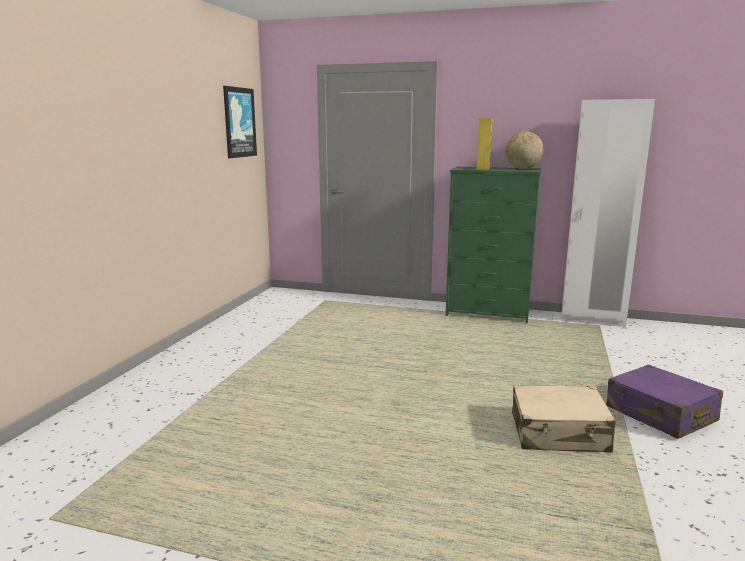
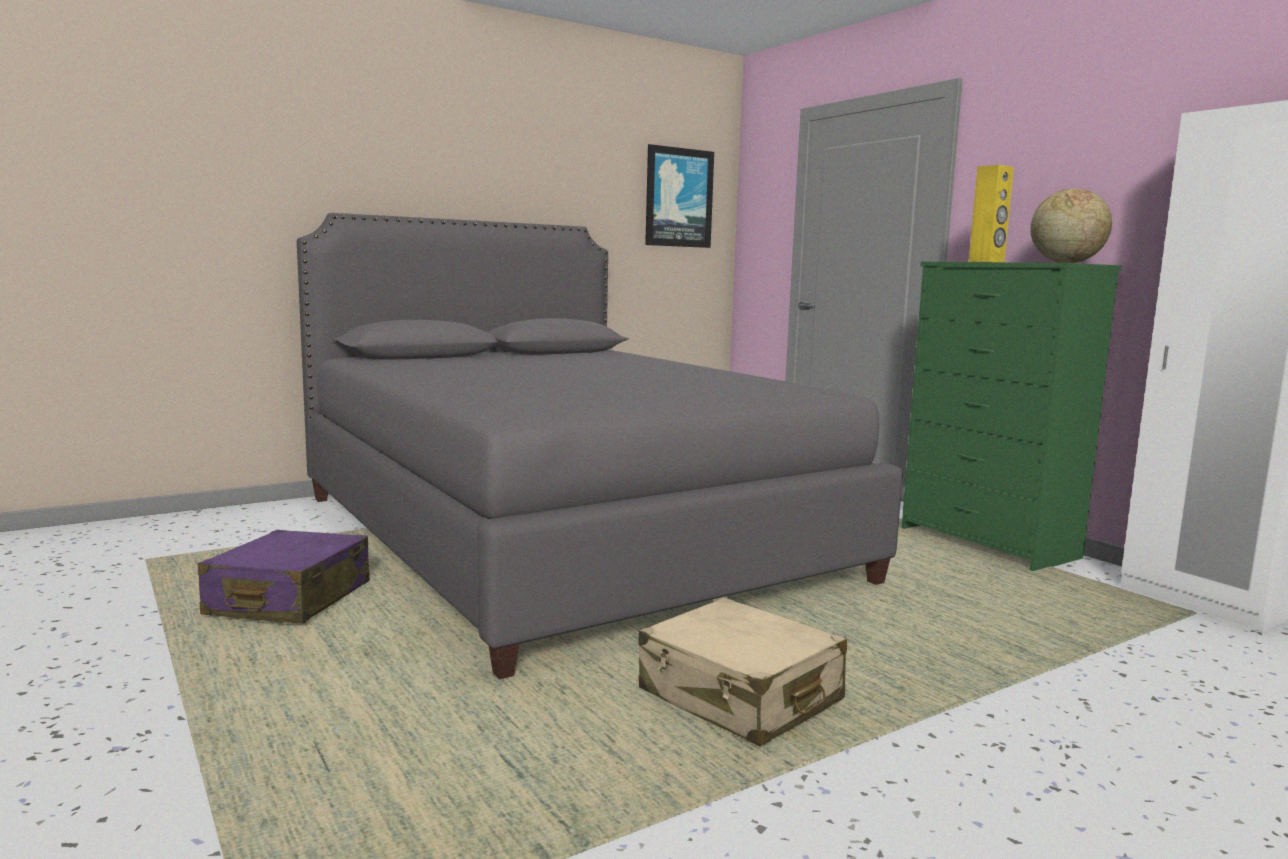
camera: 40 degrees right, 5 degrees down
purple suitcase [607,365,723,439] -> purple suitcase moved to [198,530,370,624]
none -> grey bed [297,213,903,680]

